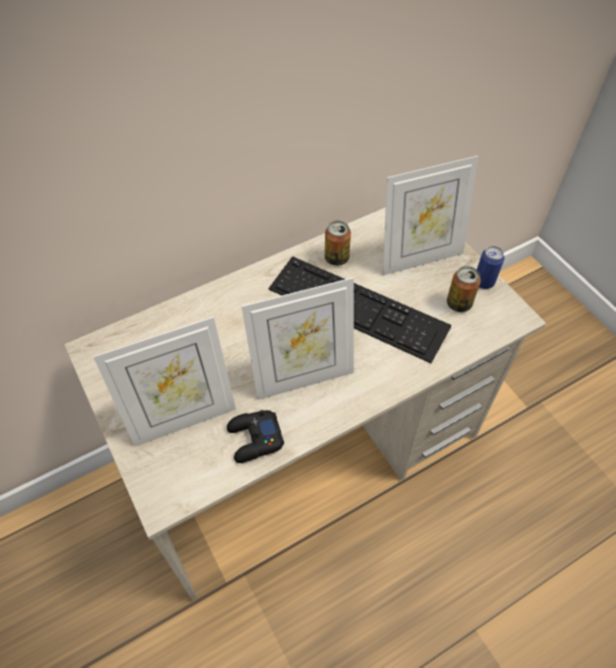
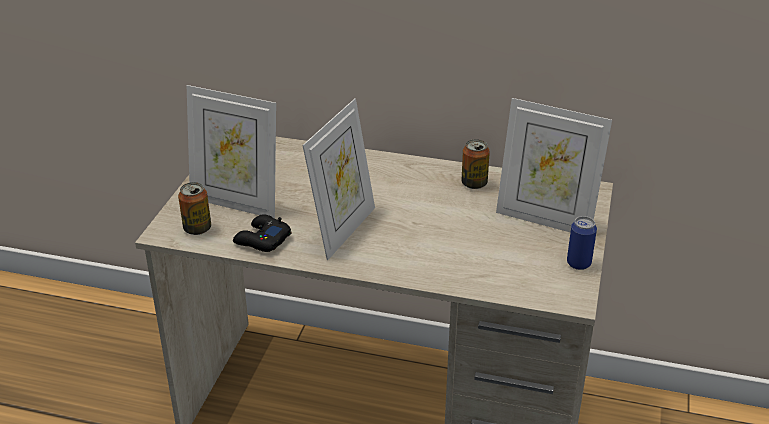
camera: 45 degrees right, 20 degrees down
picture frame [241,278,354,400] -> picture frame turned 90 degrees counterclockwise [302,98,375,260]
keyboard [268,256,451,363] -> none
can [447,266,481,312] -> can moved to [178,182,211,235]

